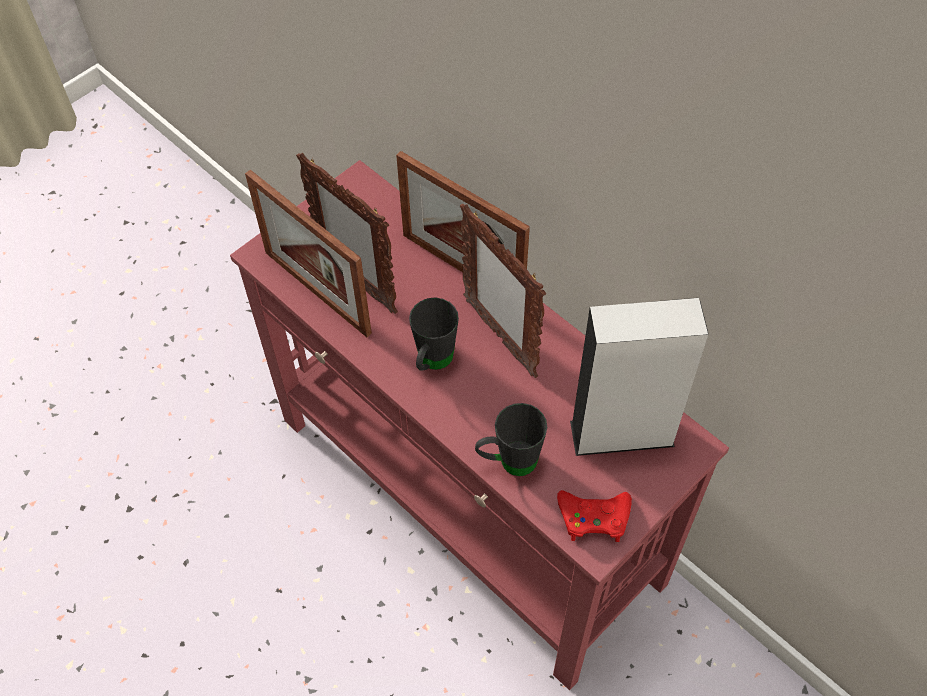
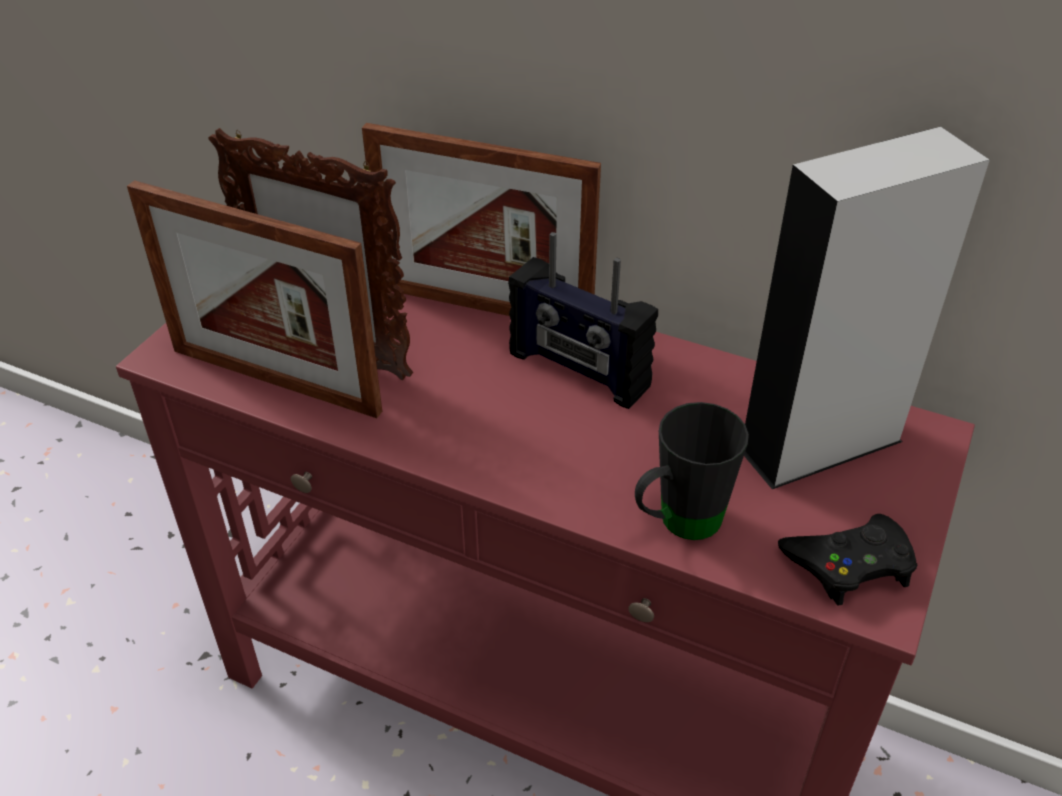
camera: 20 degrees left, 15 degrees down
black mug [409,297,459,371] -> none
picture frame [460,204,546,378] -> radio [508,232,658,409]
red game controller [557,490,632,542] -> black game controller [778,514,917,606]

